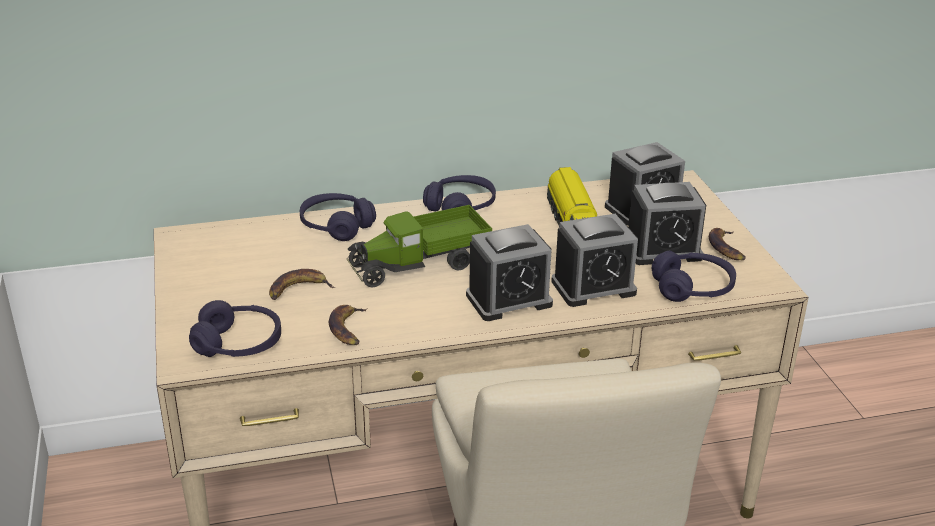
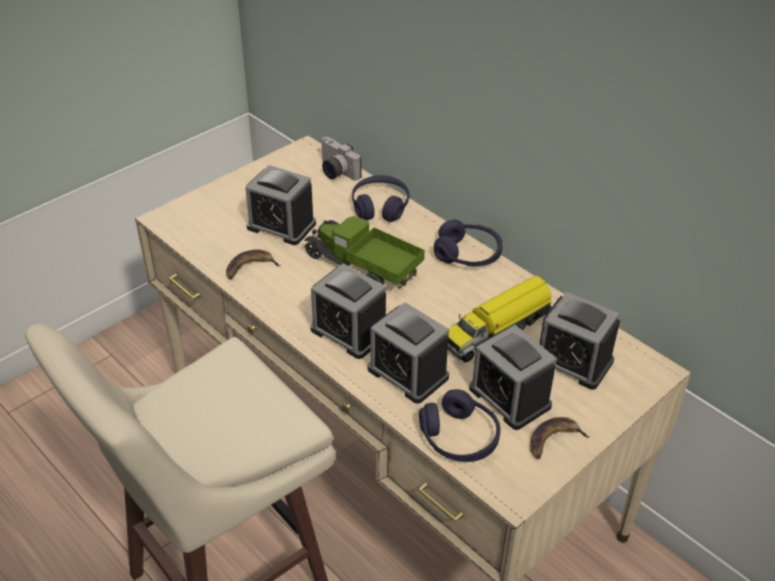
camera: 60 degrees right, 10 degrees up
purple headphones [189,300,281,357] -> none
banana [269,269,335,300] -> alarm clock [245,165,316,245]
none -> camera [321,137,362,180]

